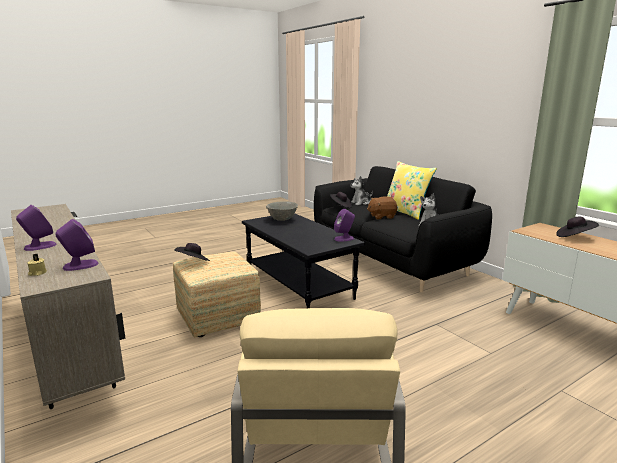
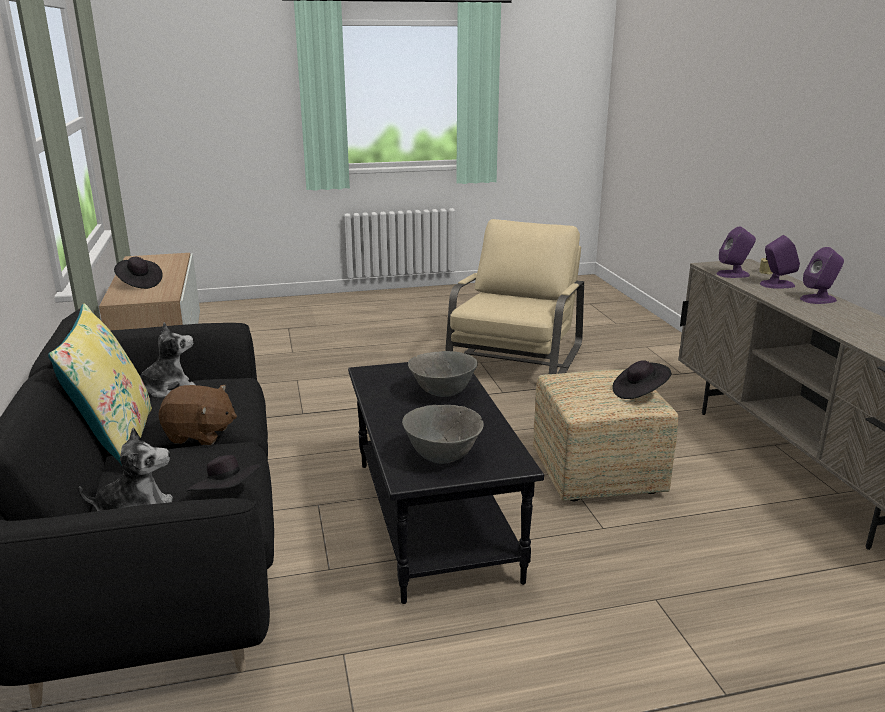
camera: 160 degrees left, 5 degrees up
purple speaker [334,209,355,242] -> purple speaker moved to [760,235,800,288]
none -> grey bowl [408,351,478,397]

